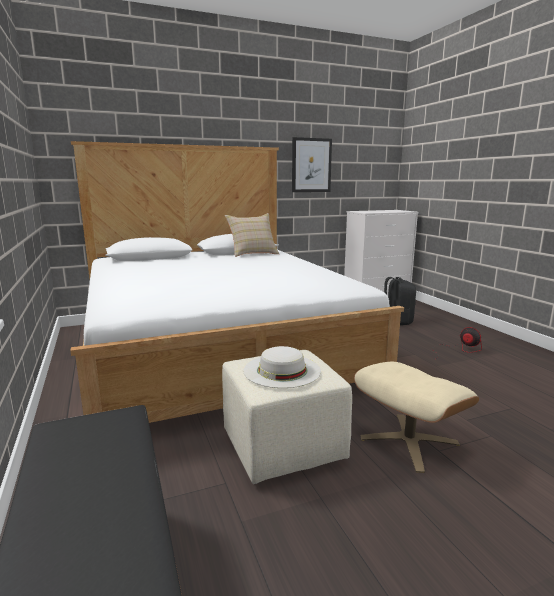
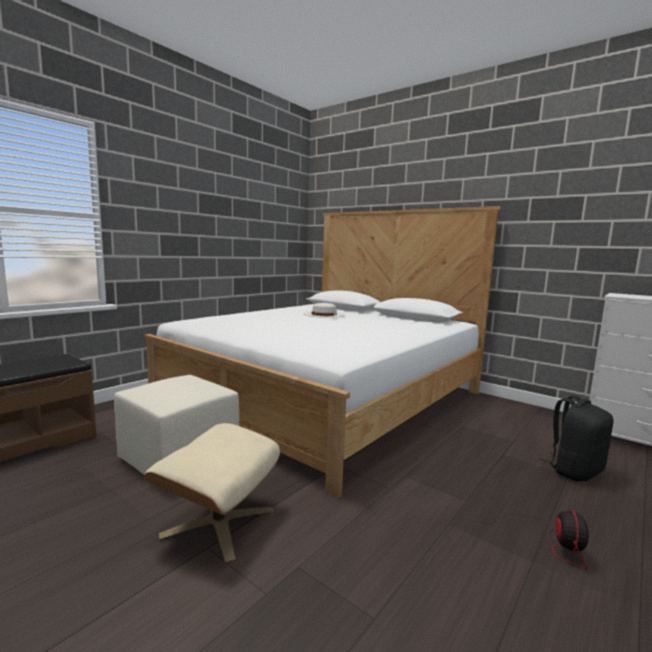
camera: 60 degrees right, 5 degrees down
beige pillow [225,213,280,257] -> none
white hat [243,346,321,388] -> white hat moved to [303,303,345,318]
picture [292,137,332,192] -> none

